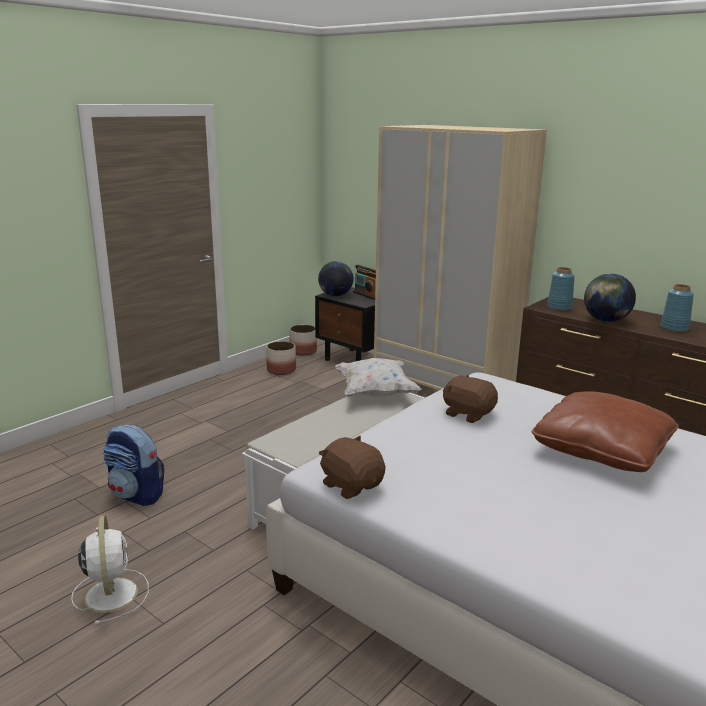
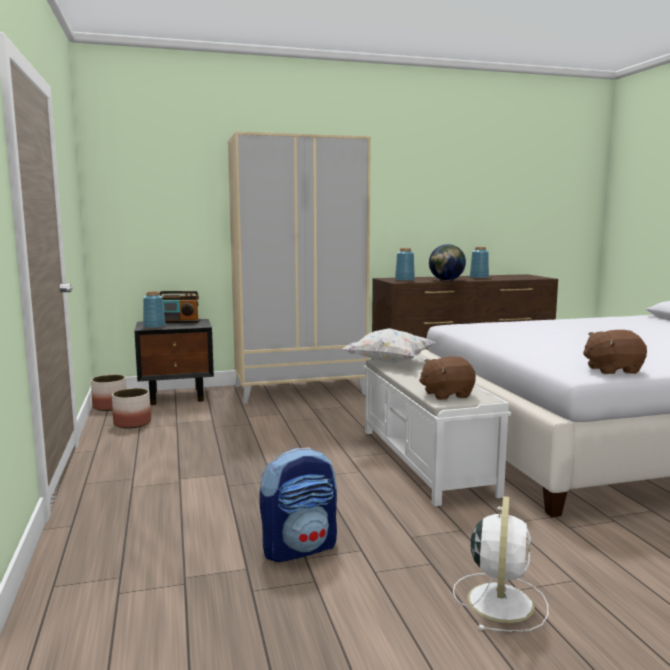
camera: 55 degrees left, 10 degrees down
white fan [71,515,149,625] -> white fan turned 90 degrees clockwise [453,496,548,632]
globe [318,261,353,296] -> blue vase [143,291,166,329]
brown plush toy [443,375,498,423] -> brown plush toy moved to [419,356,476,400]
brown pillow [532,392,679,472] -> none

